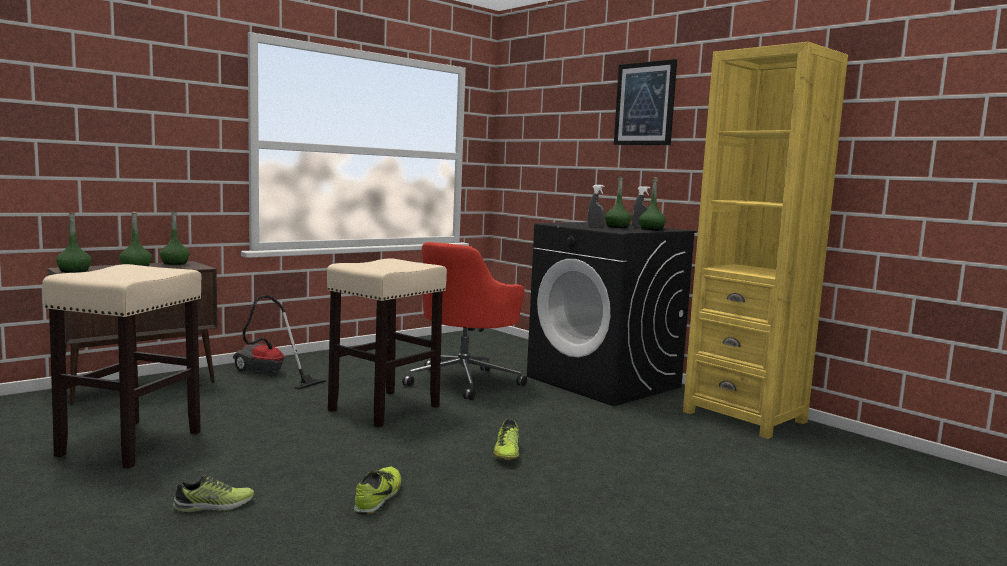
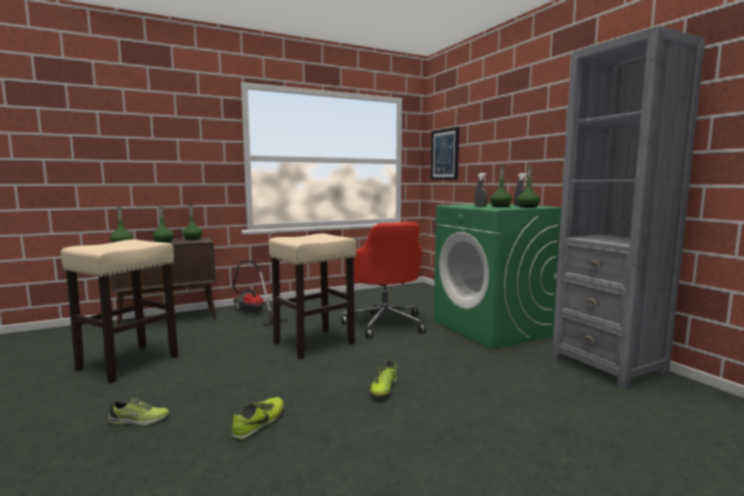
camera: 15 degrees right, 0 degrees up
red office chair [402,242,527,400] -> red office chair turned 60 degrees counterclockwise [341,222,426,338]
black washing machine [527,222,697,406] -> green washing machine [434,204,561,350]
picture [614,59,677,145] -> picture moved to [431,127,459,180]
yellow bookcase [683,42,848,439] -> grey bookcase [552,26,705,389]

